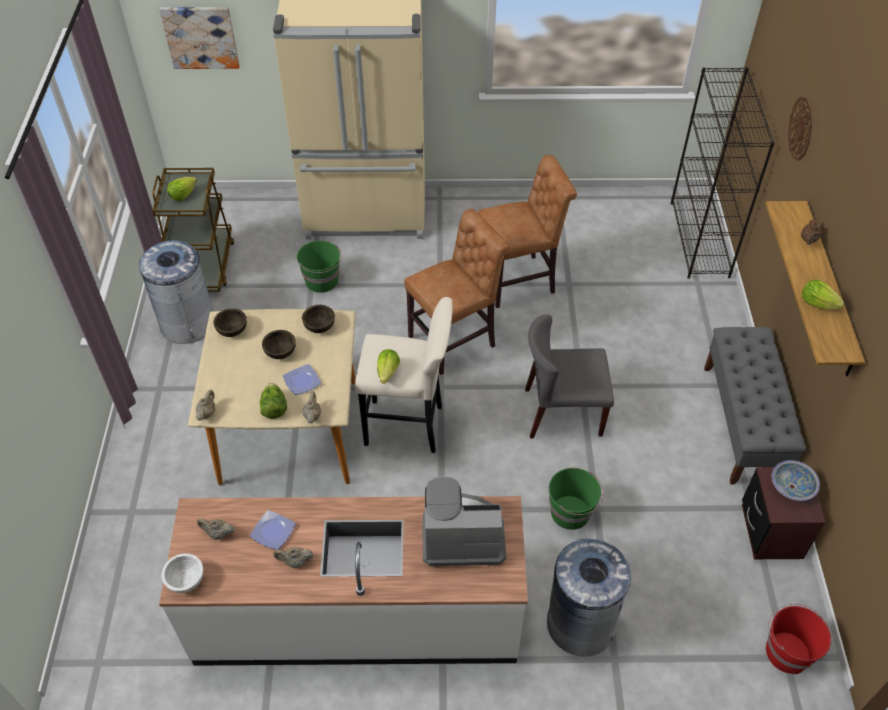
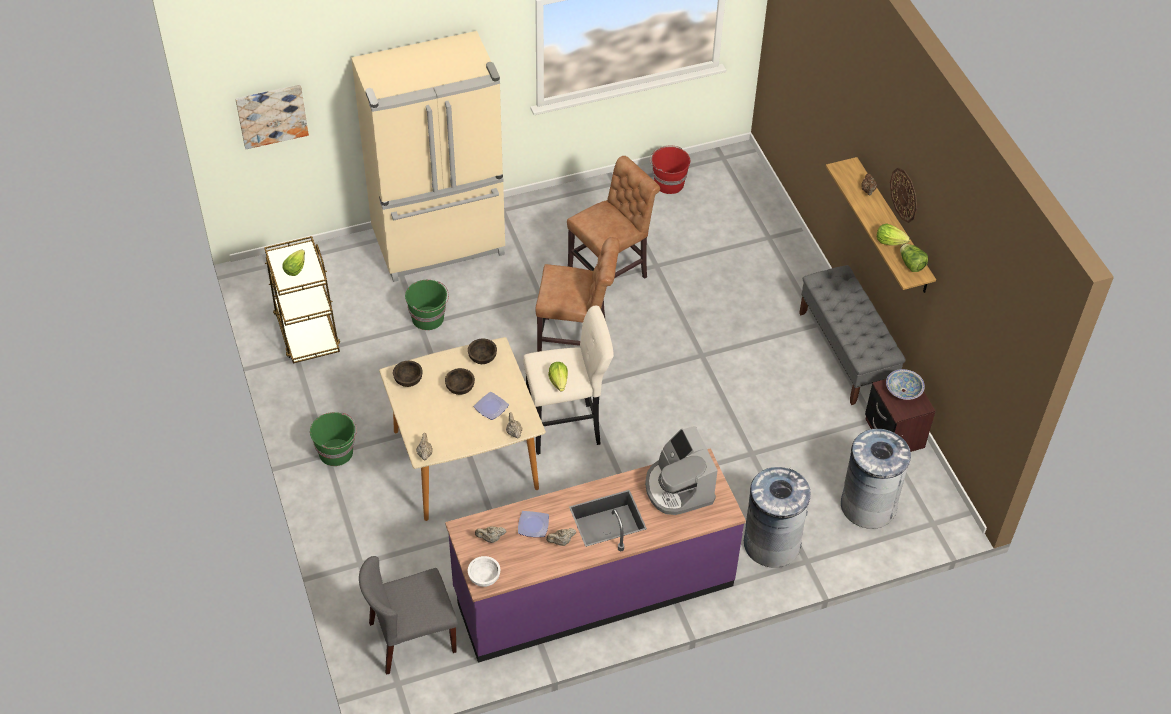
camera: 20 degrees left, 0 degrees up
grey trash can [139,240,214,344] -> grey trash can moved to [841,429,911,529]
white counter [159,496,528,666] -> purple counter [445,448,746,663]
lettuce [260,383,287,419] -> lettuce moved to [900,244,928,272]
brown chair [404,209,510,375] -> brown chair turned 60 degrees clockwise [535,237,620,352]
coffee machine [422,476,506,566] -> coffee machine turned 90 degrees counterclockwise [645,426,717,515]
grey chair [525,314,614,438] -> grey chair moved to [359,556,458,675]
green bucket [549,468,604,530] -> green bucket moved to [310,412,357,466]
black bookcase [671,67,775,279] -> none
red bucket [766,604,831,674] -> red bucket moved to [650,146,690,194]
wall clock [788,97,812,161] -> wall clock moved to [890,168,917,223]

